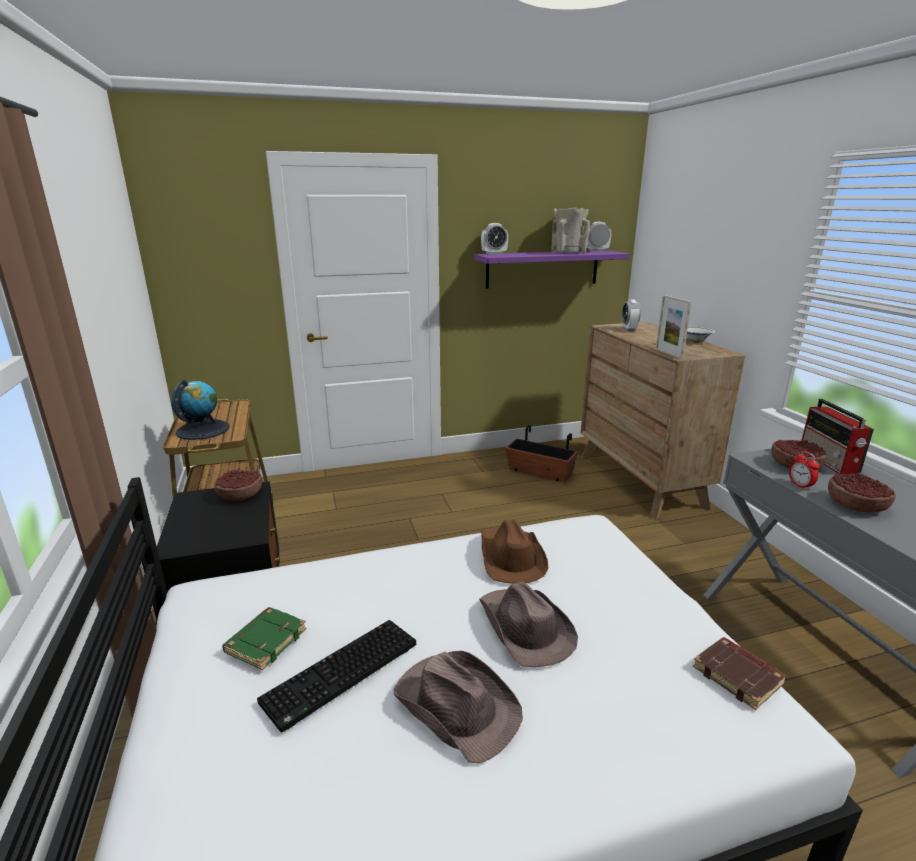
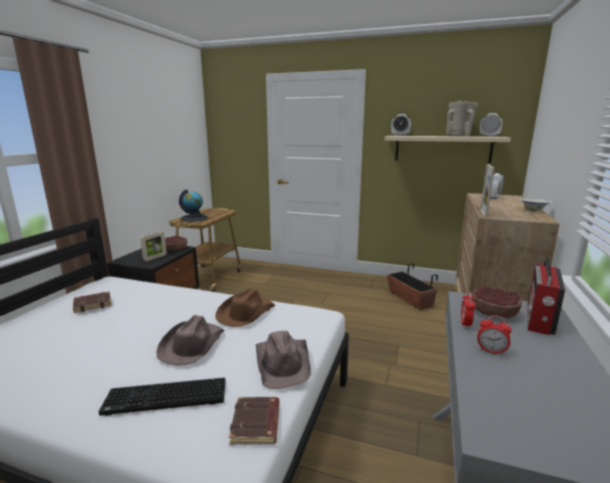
camera: 35 degrees right, 5 degrees down
green book [222,607,307,670] -> brown book [73,291,111,313]
keyboard [257,620,416,733] -> keyboard moved to [99,378,226,416]
brown hat [394,651,523,763] -> brown hat moved to [256,331,311,389]
purple shelf [474,250,629,289] -> beige shelf [384,136,511,163]
bowl [828,473,896,512] -> alarm clock [477,315,512,355]
none -> picture frame [140,232,166,261]

